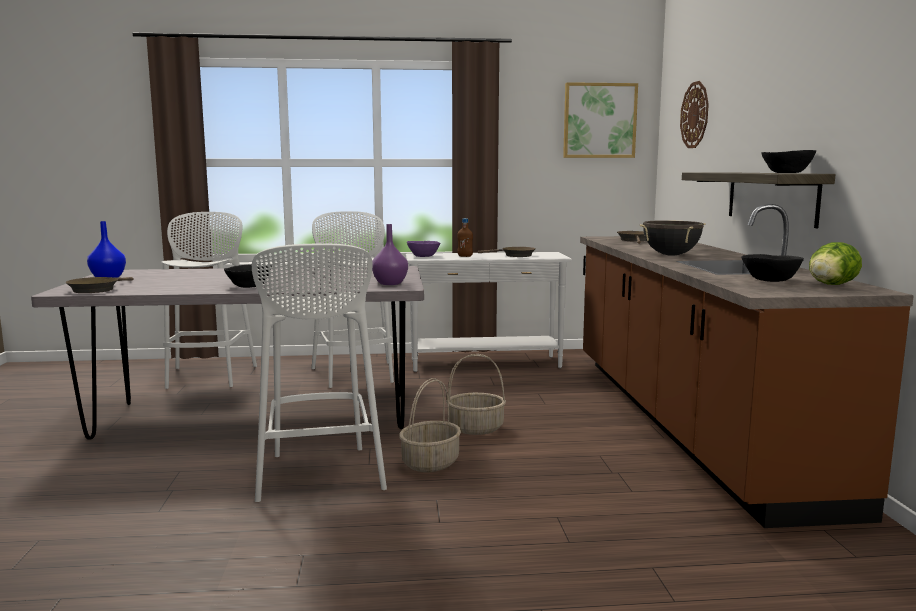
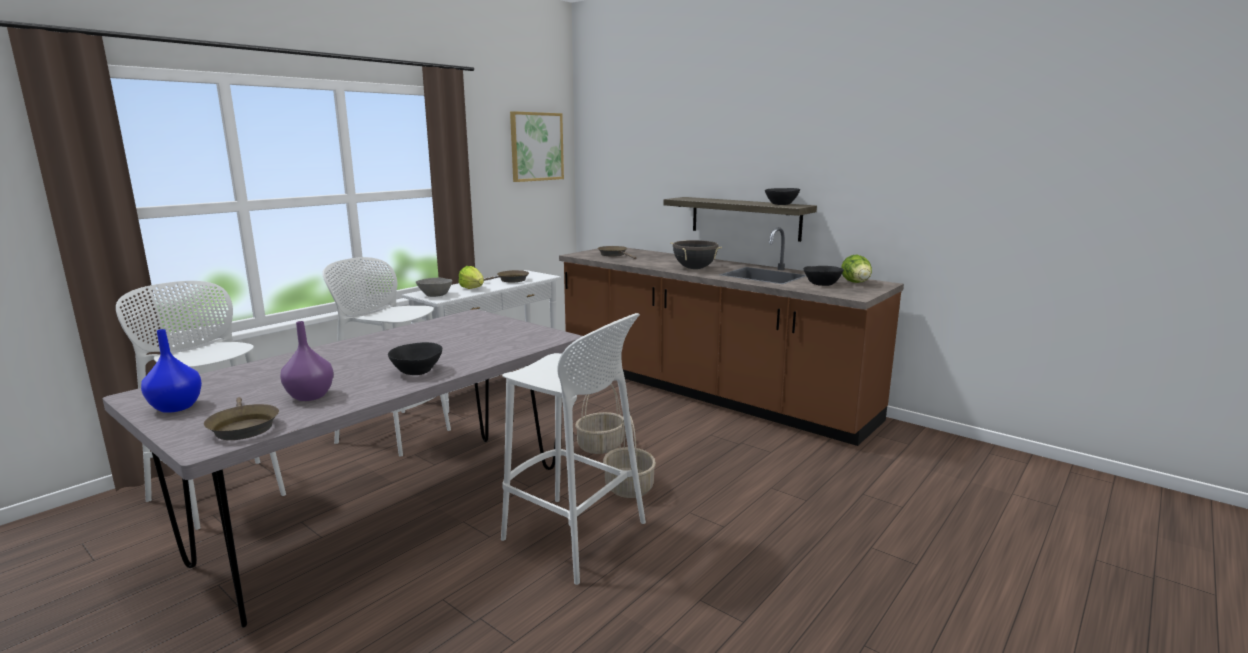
camera: 45 degrees left, 5 degrees up
purple vase [372,224,408,285] -> purple vase moved to [280,321,334,401]
purple bowl [407,241,440,257] -> grey bowl [416,278,452,297]
brown bottle [457,218,473,257] -> lettuce [459,266,484,289]
wall clock [680,81,709,148] -> none

